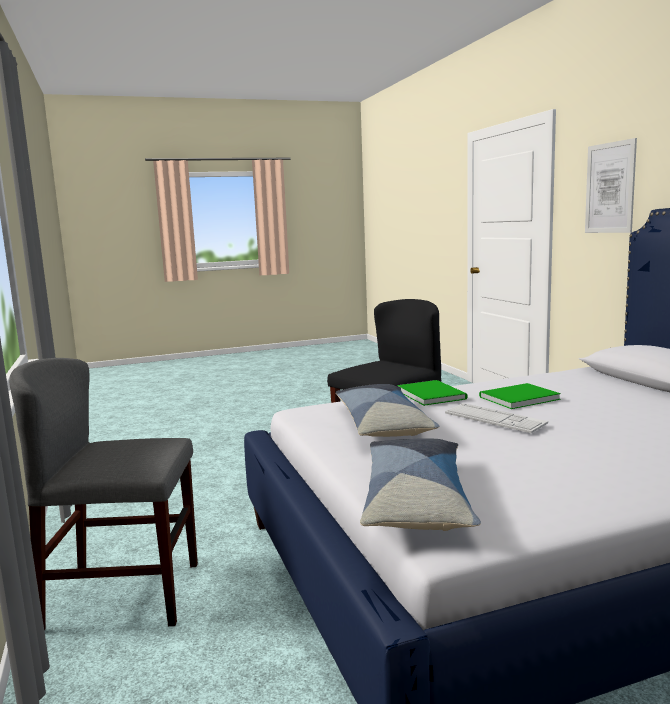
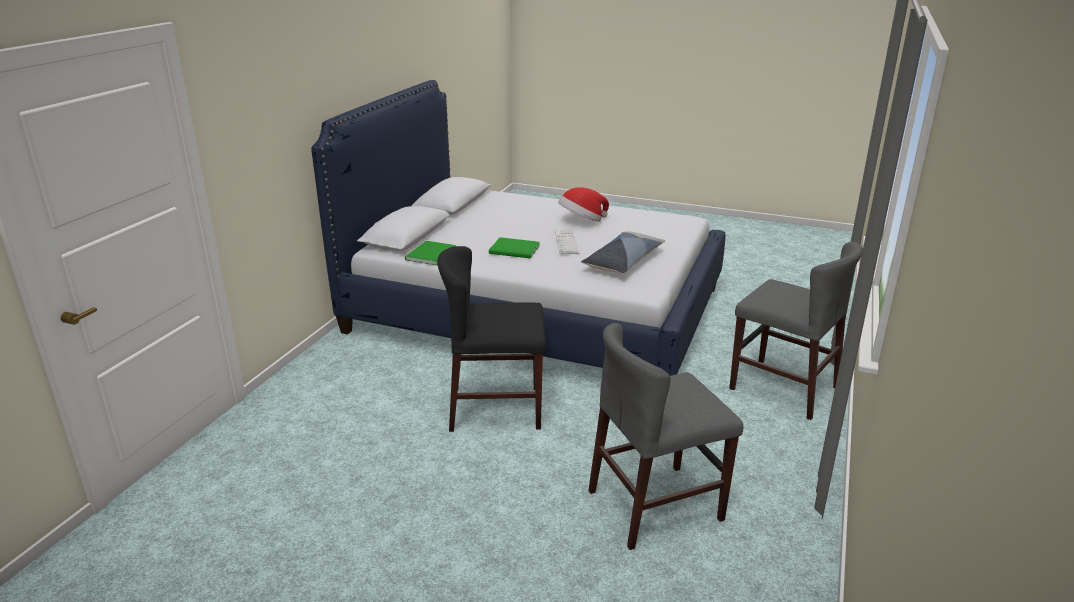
camera: 140 degrees left, 15 degrees up
pillow [360,438,481,531] -> none
green book [397,380,467,406] -> green book moved to [405,241,456,265]
picture [585,138,637,233] -> none
none -> hat [558,187,609,222]
none -> grey chair [588,323,743,550]

